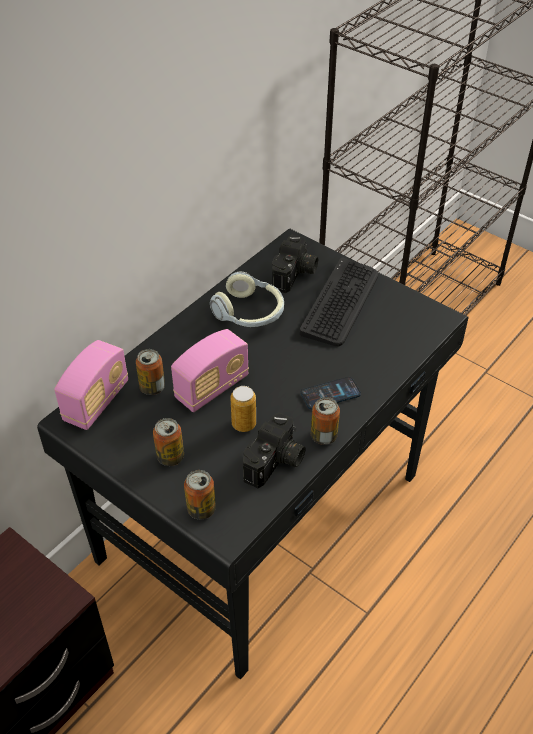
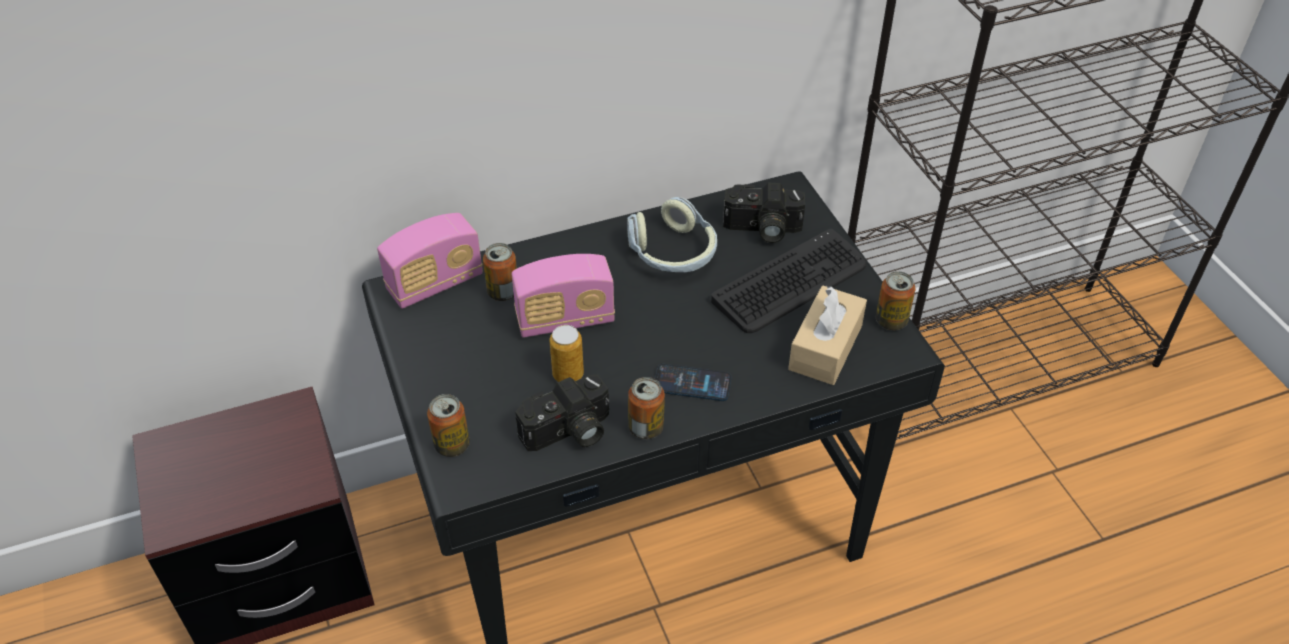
camera: 30 degrees right, 0 degrees up
can [153,418,184,466] -> can moved to [876,271,915,330]
camera [272,235,318,293] -> camera turned 45 degrees clockwise [723,183,805,243]
none -> beige tissue box [788,286,867,385]

